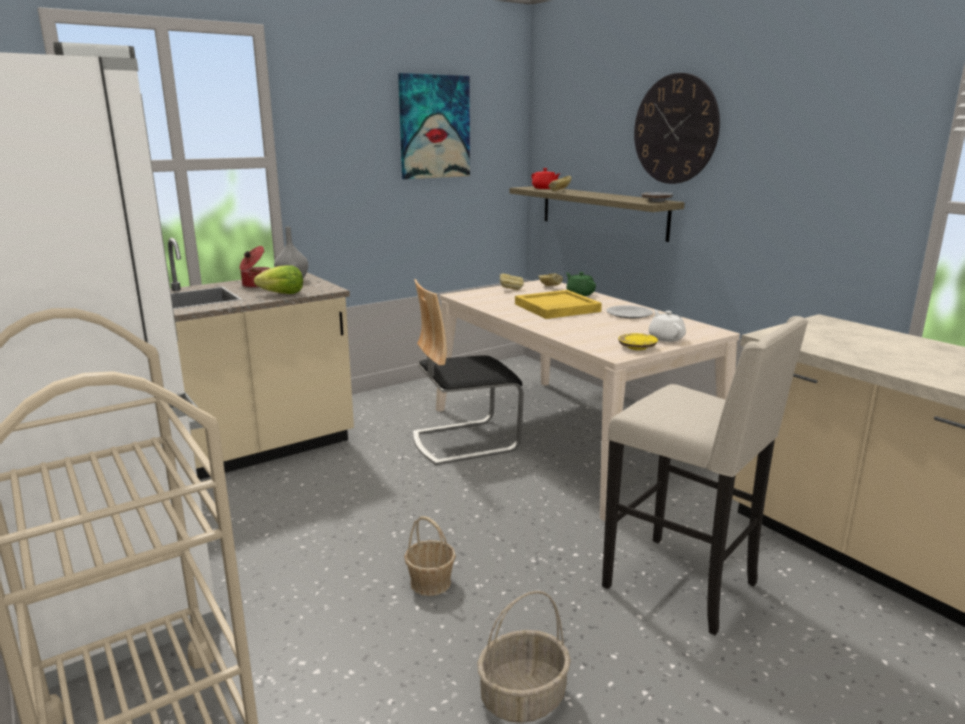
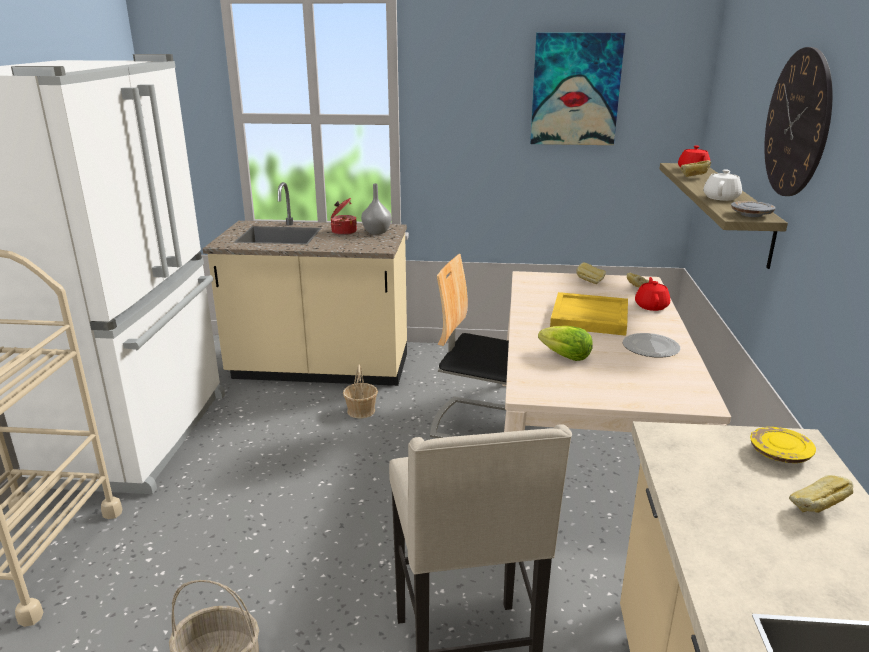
camera: 40 degrees right, 5 degrees up
lettuce [254,265,303,294] -> lettuce moved to [538,326,593,361]
basket [404,516,456,596] -> basket moved to [343,364,378,418]
green teapot [566,272,596,296] -> red teapot [635,277,670,311]
yellow plate [618,333,658,350] -> yellow plate moved to [750,427,816,463]
white teapot [649,309,686,342] -> white teapot moved to [703,169,742,201]
none -> bread [789,475,853,513]

